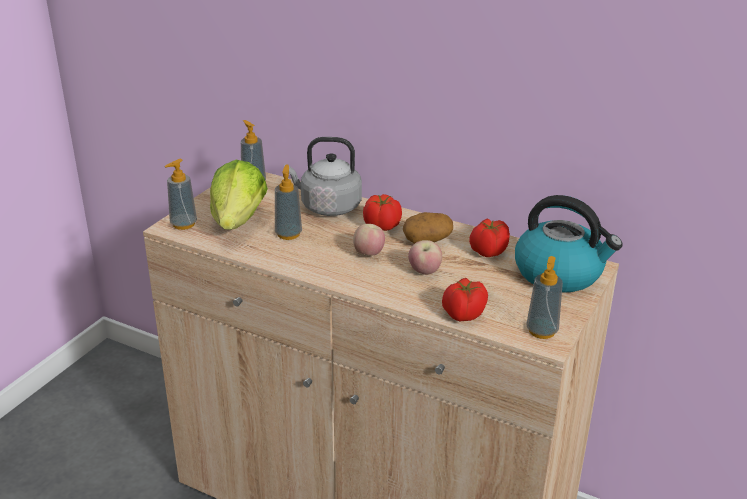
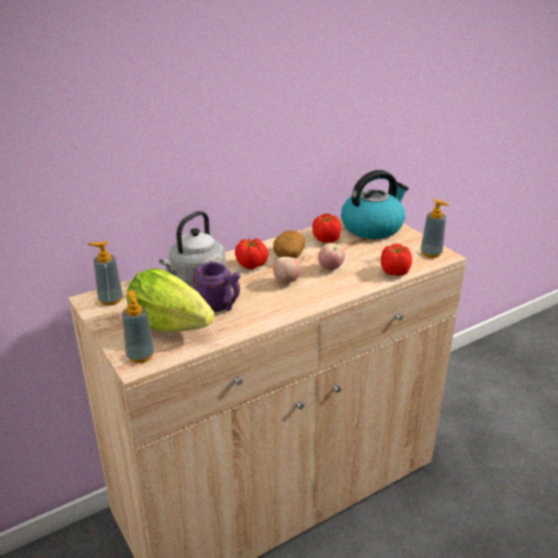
camera: 60 degrees left, 0 degrees up
soap dispenser [275,165,302,240] -> purple mug [193,262,241,312]

